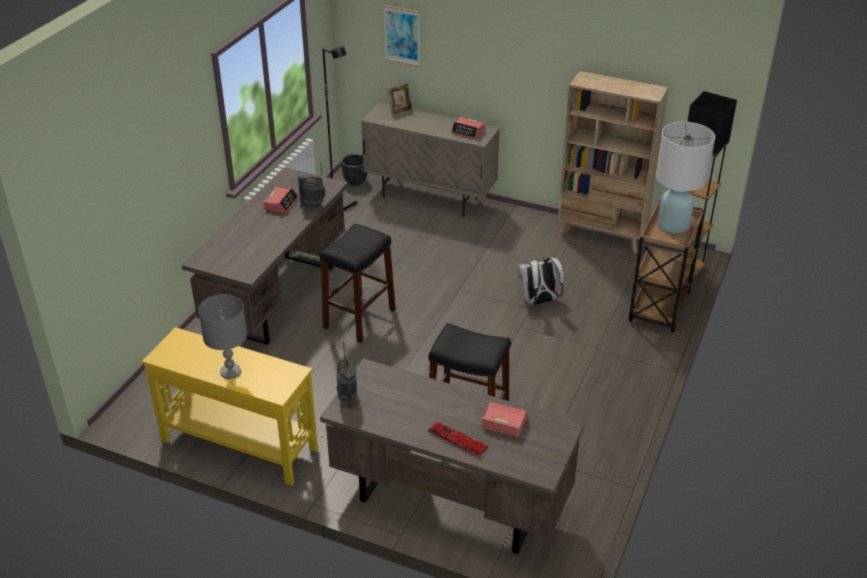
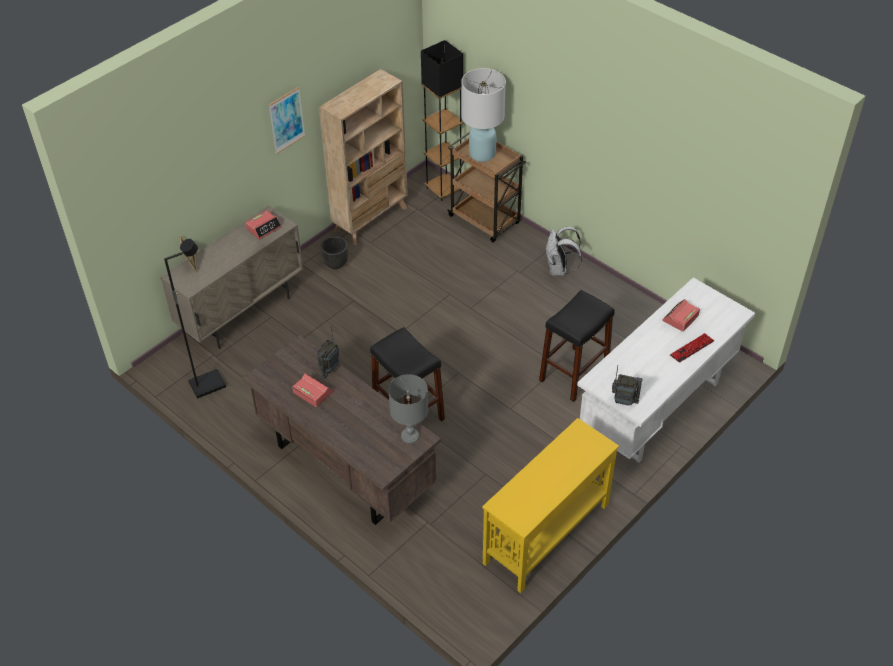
camera: 70 degrees left, 10 degrees up
grey table lamp [198,294,247,379] -> grey table lamp moved to [388,374,429,444]
brown desk [320,359,585,554] -> white desk [577,277,755,463]
black planter [341,154,368,186] -> black planter moved to [320,236,348,269]
picture [384,5,420,66] -> picture moved to [268,87,305,154]
white backpack [517,257,564,306] -> white backpack moved to [545,226,582,276]

